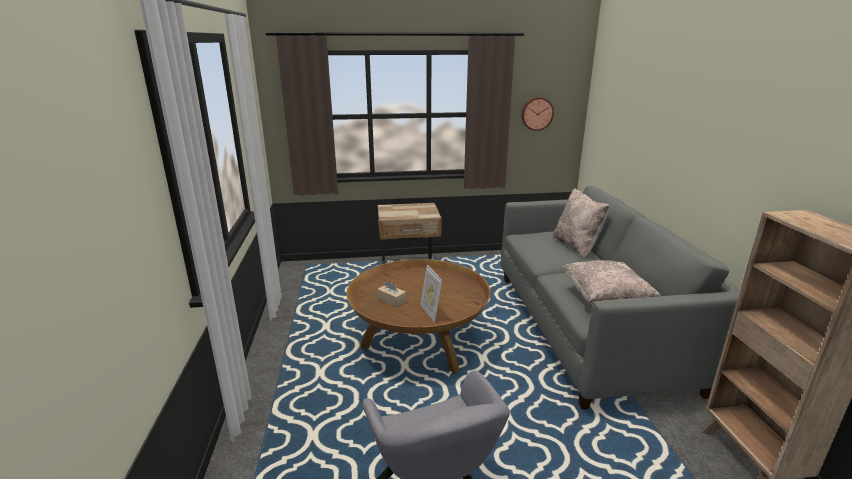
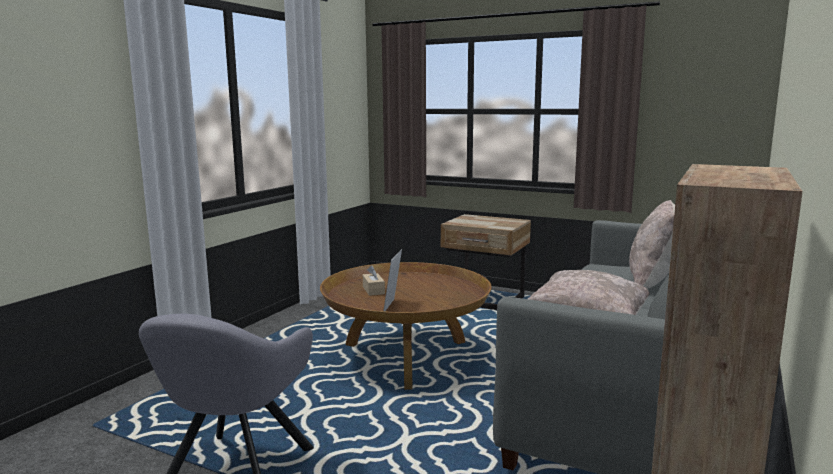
camera: 35 degrees right, 10 degrees down
wall clock [521,97,554,131] -> none

